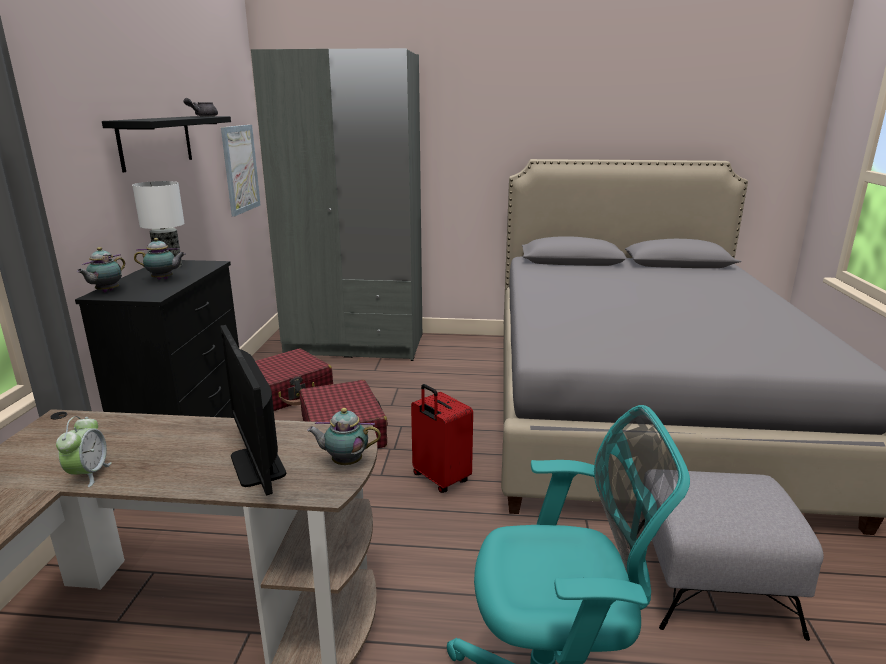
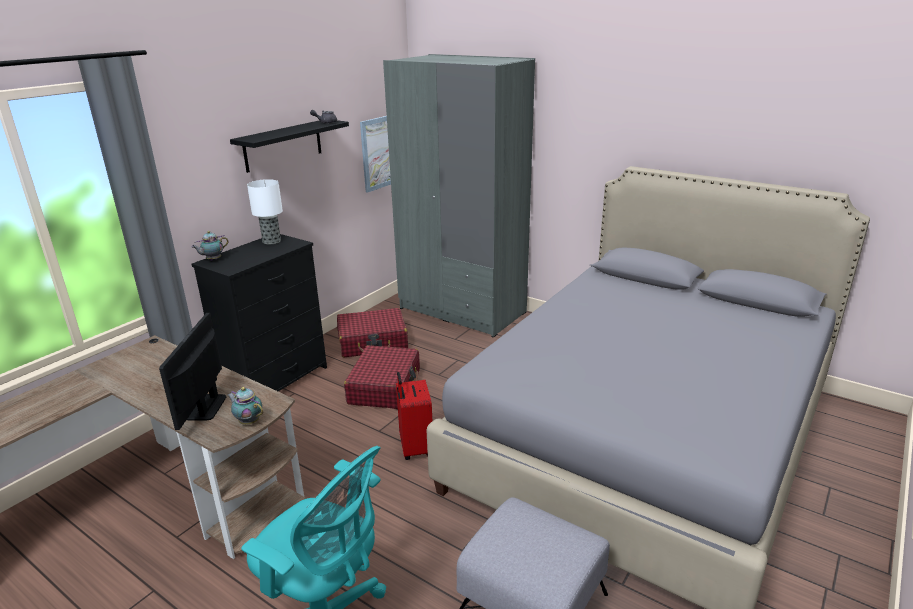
camera: 30 degrees right, 5 degrees up
alarm clock [56,416,112,487] -> none
teapot [134,238,186,280] -> none

